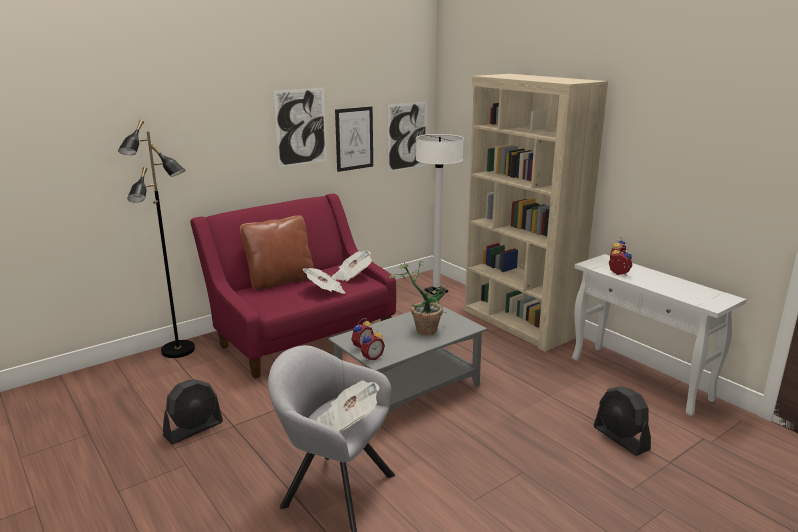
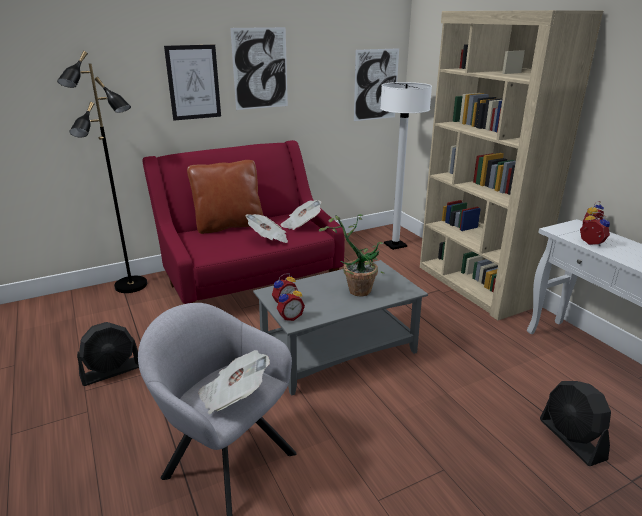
camera: 10 degrees right, 5 degrees up
picture [335,106,373,172] -> picture moved to [164,45,221,121]

